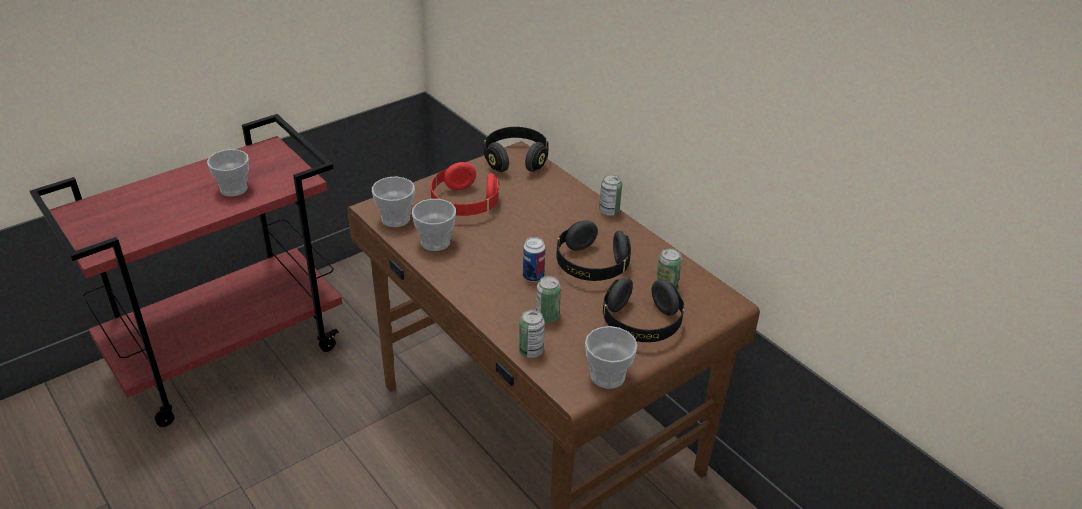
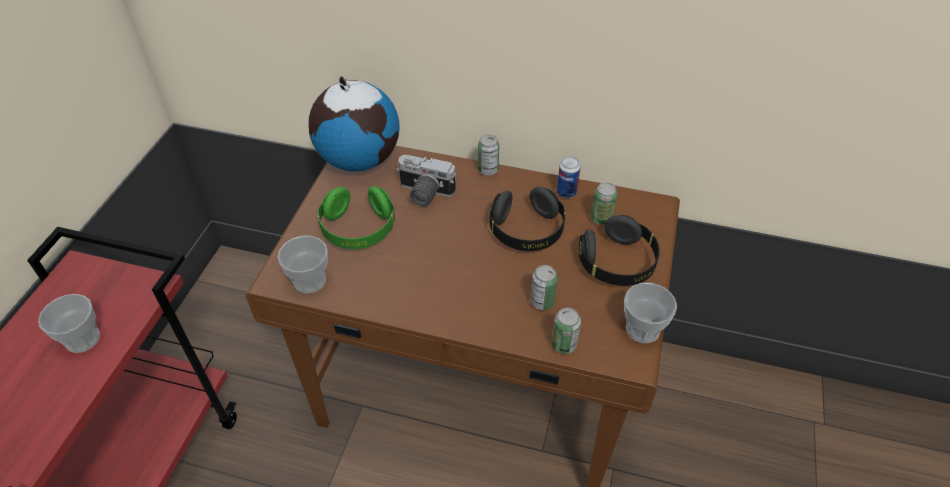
camera: 35 degrees left, 10 degrees up
cup [412,199,456,251] -> none
red headphones [431,162,499,216] -> green headphones [318,186,395,249]
black headphones [484,127,549,172] -> globe [308,76,400,171]
can [523,237,545,282] -> can moved to [557,156,580,198]
none -> camera [396,155,456,207]

